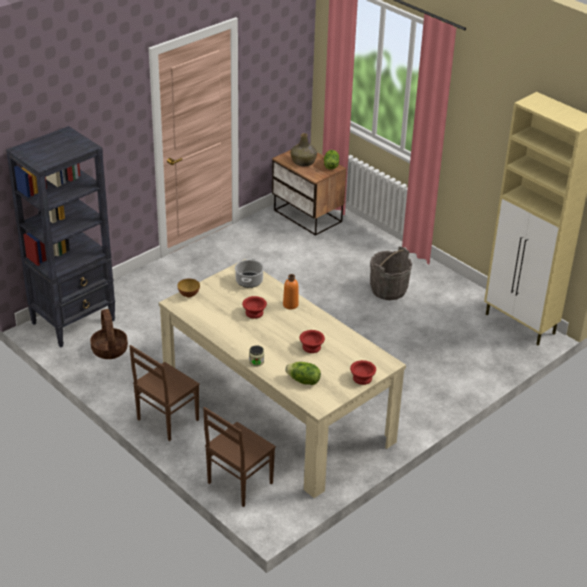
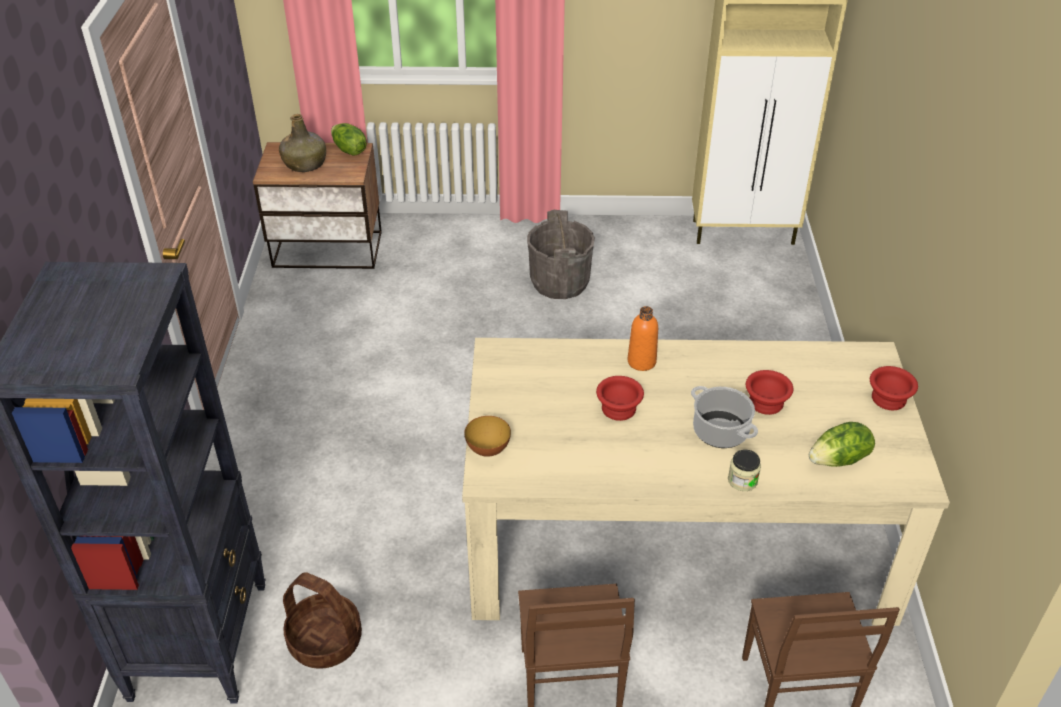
camera: 45 degrees left, 5 degrees up
cooking pot [235,258,264,288] -> cooking pot moved to [691,386,758,448]

